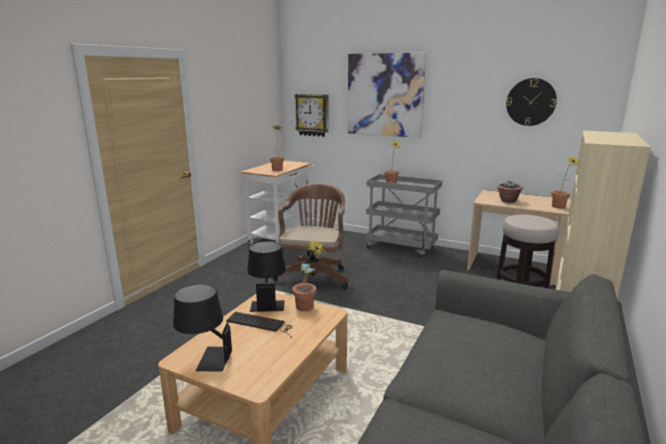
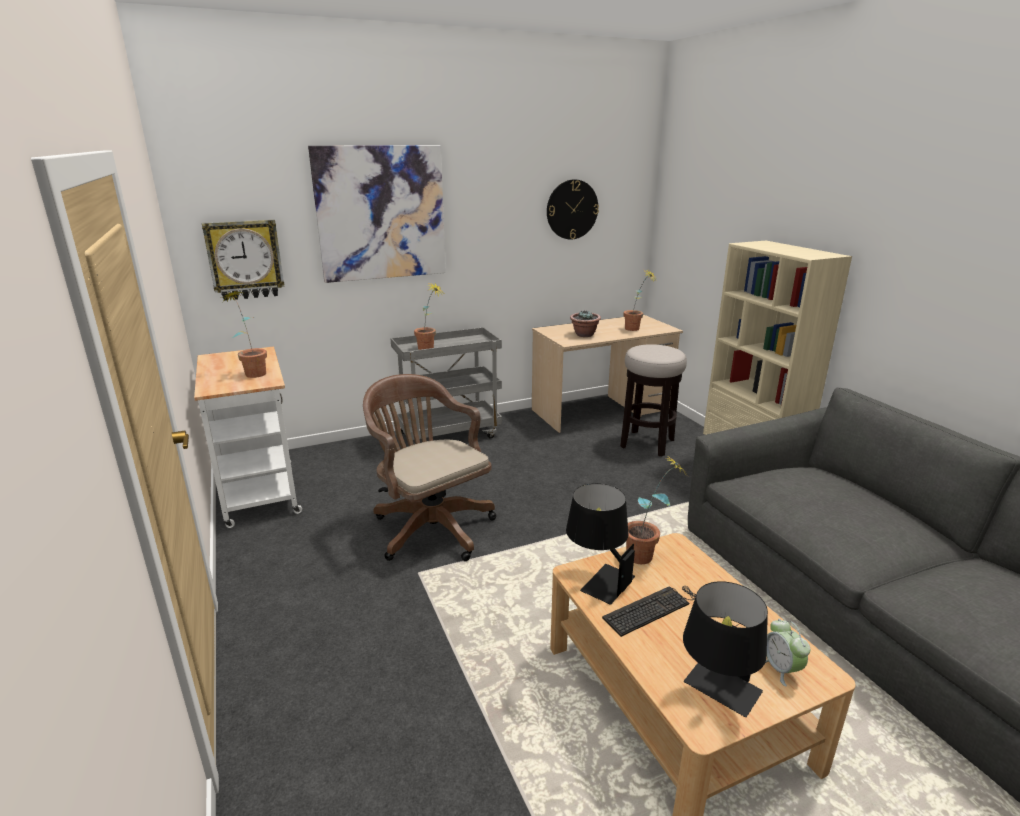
camera: 50 degrees left, 5 degrees up
none -> alarm clock [765,619,810,687]

